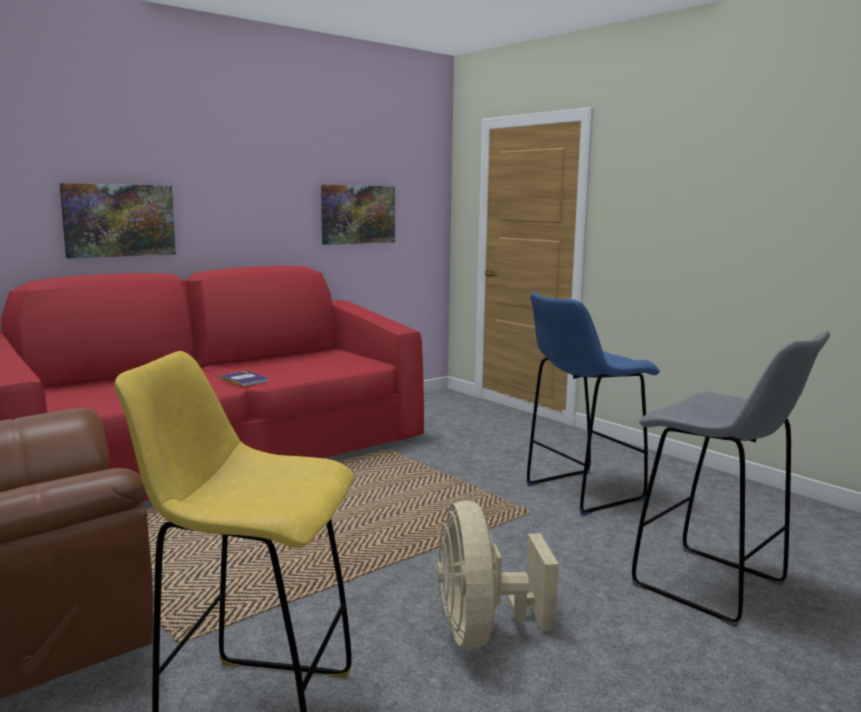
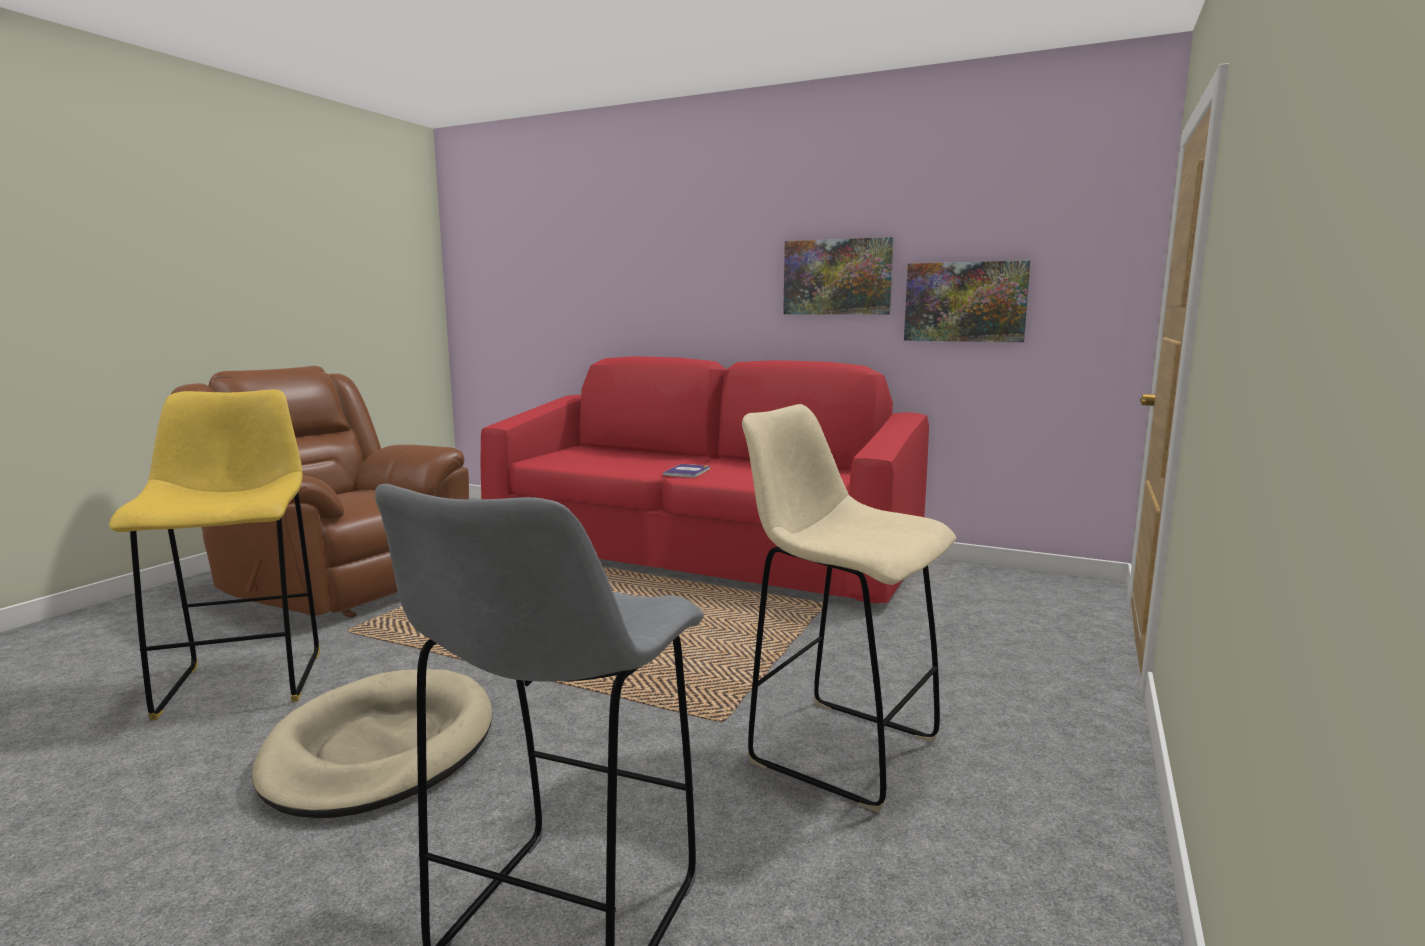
camera: 65 degrees right, 0 degrees up
picture [59,183,176,258] -> picture moved to [783,237,894,314]
beige fan [437,501,559,648] -> beige dog bed [252,669,492,818]
blue stool [526,292,660,515] -> beige stool [742,404,956,812]

